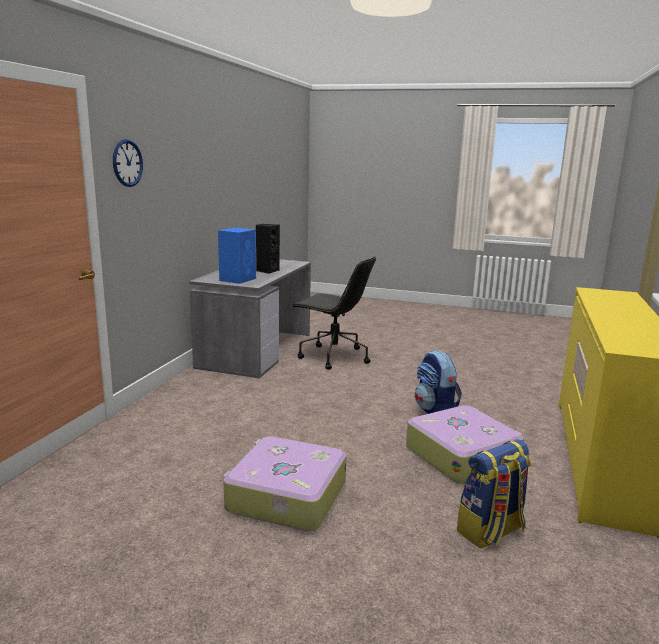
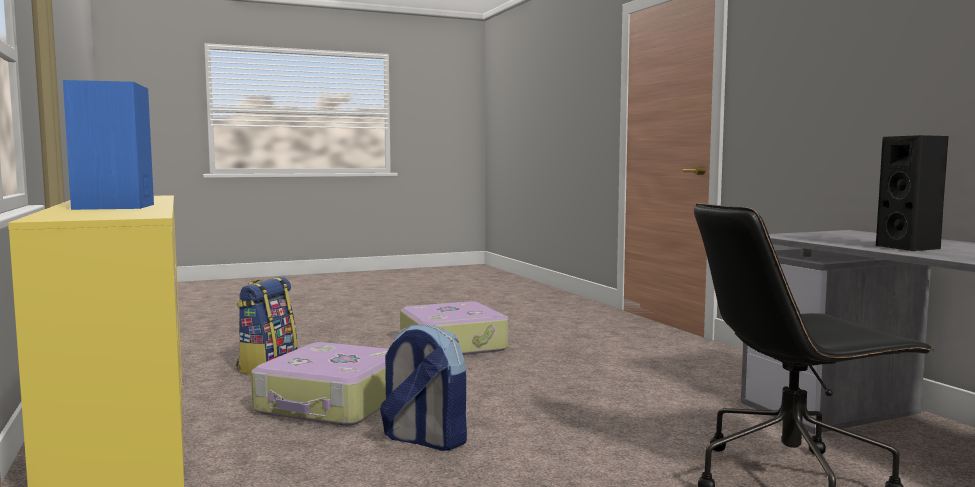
camera: 140 degrees right, 10 degrees down
wall clock [113,139,143,187] -> none
blue speaker [218,228,256,284] -> blue speaker moved to [63,80,154,210]

